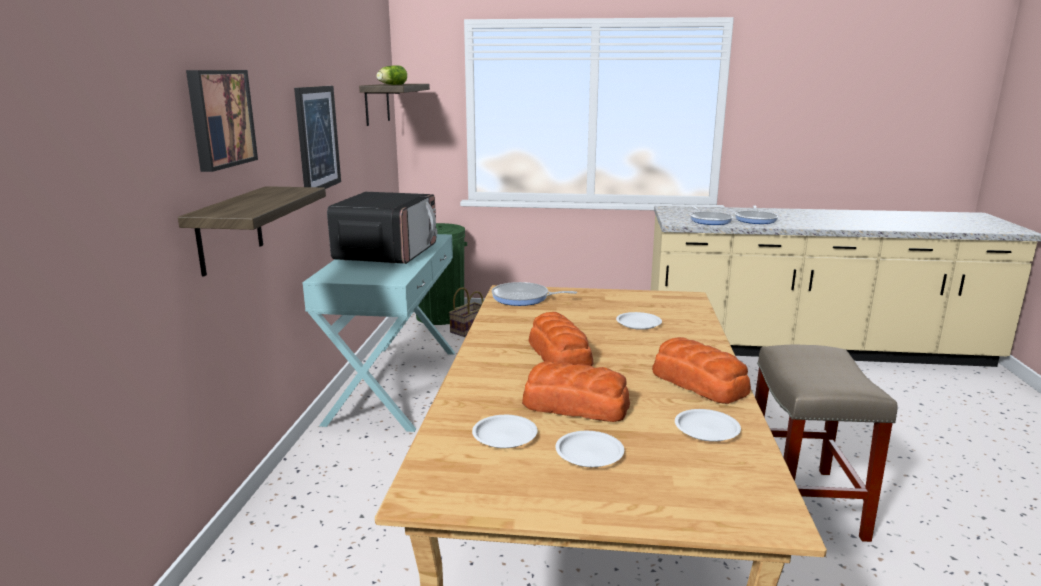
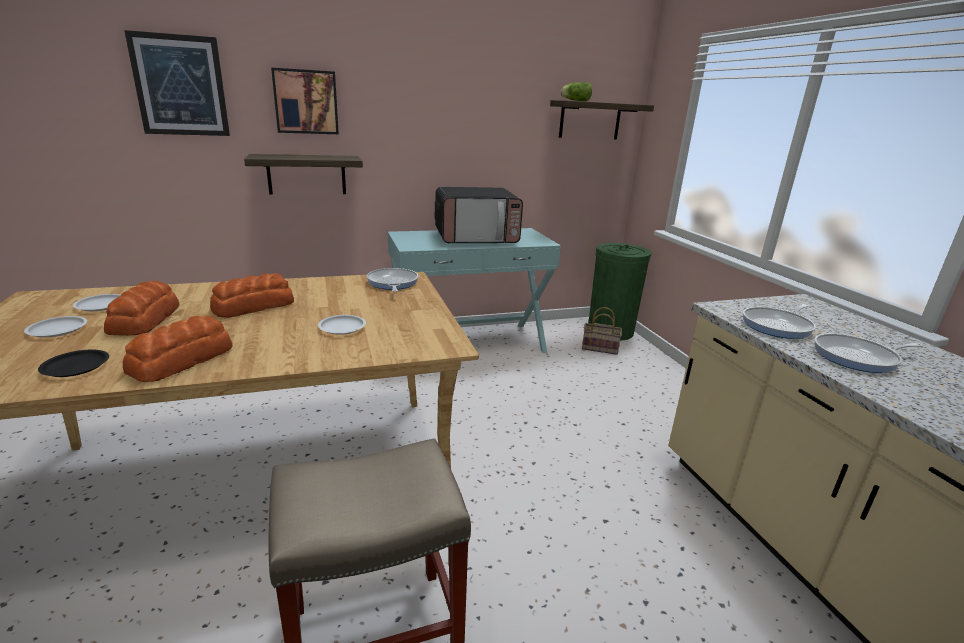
camera: 65 degrees right, 5 degrees up
picture [294,86,341,189] -> picture moved to [124,30,230,136]
white plate [675,409,741,442] -> black plate [38,350,109,377]

